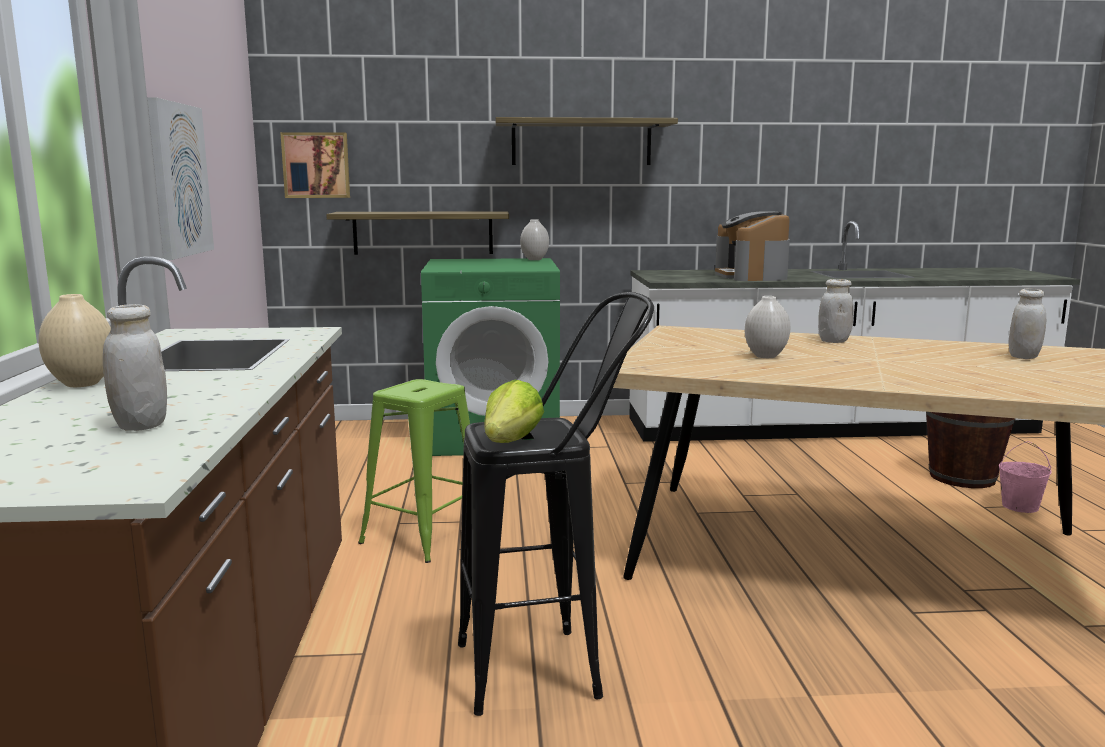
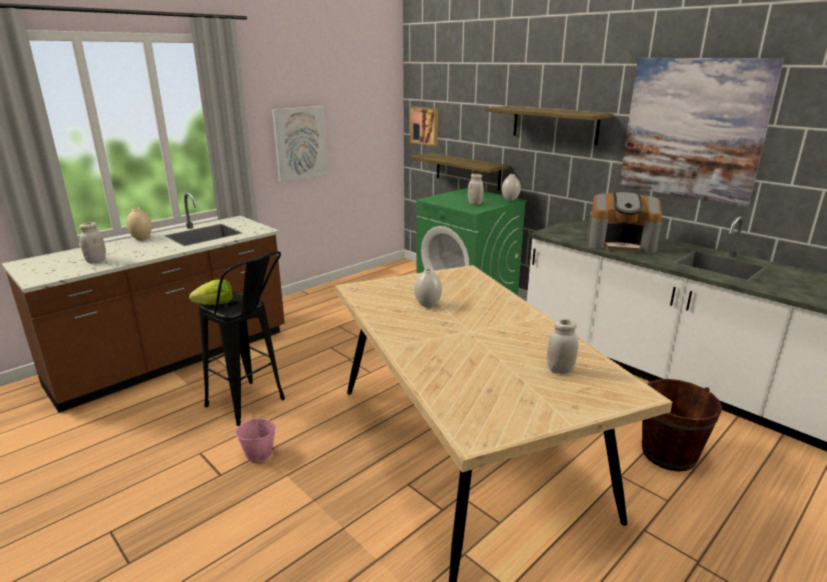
camera: 50 degrees right, 10 degrees up
green stool [358,379,470,563] -> none
coffee machine [715,211,790,281] -> coffee machine turned 120 degrees counterclockwise [587,192,662,253]
white jar [818,279,854,343] -> white jar moved to [468,174,484,205]
pink bucket [999,441,1052,513] -> pink bucket moved to [235,410,277,463]
none -> picture [619,58,784,207]

